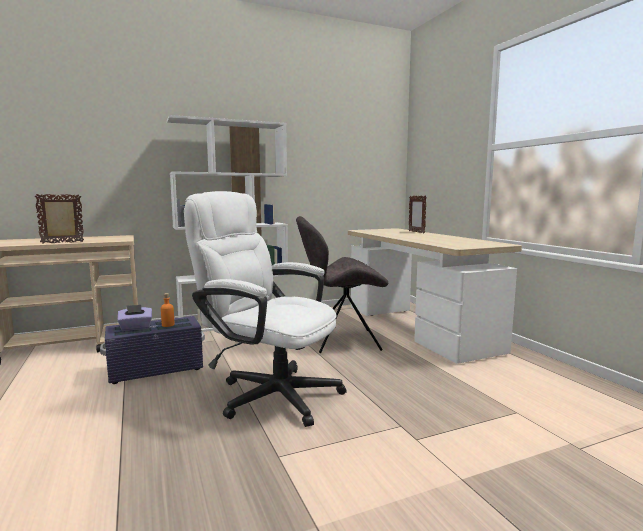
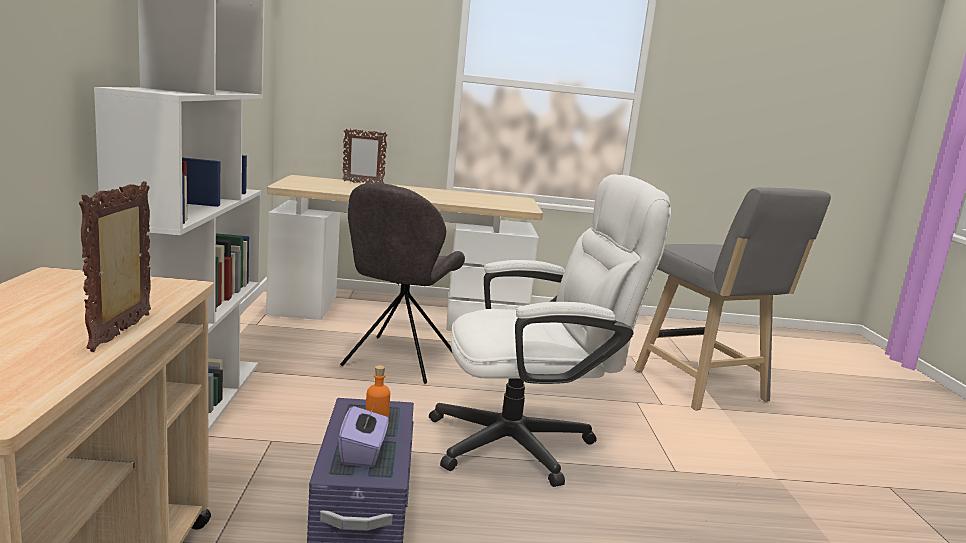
camera: 70 degrees left, 5 degrees up
white office chair [184,191,347,427] -> white office chair turned 150 degrees counterclockwise [429,174,671,487]
none -> grey stool [634,187,831,411]

